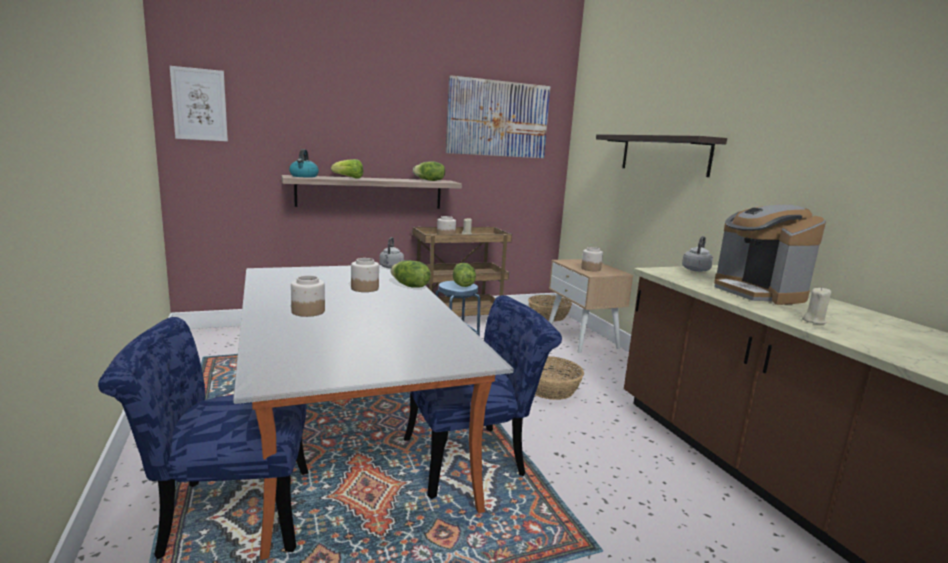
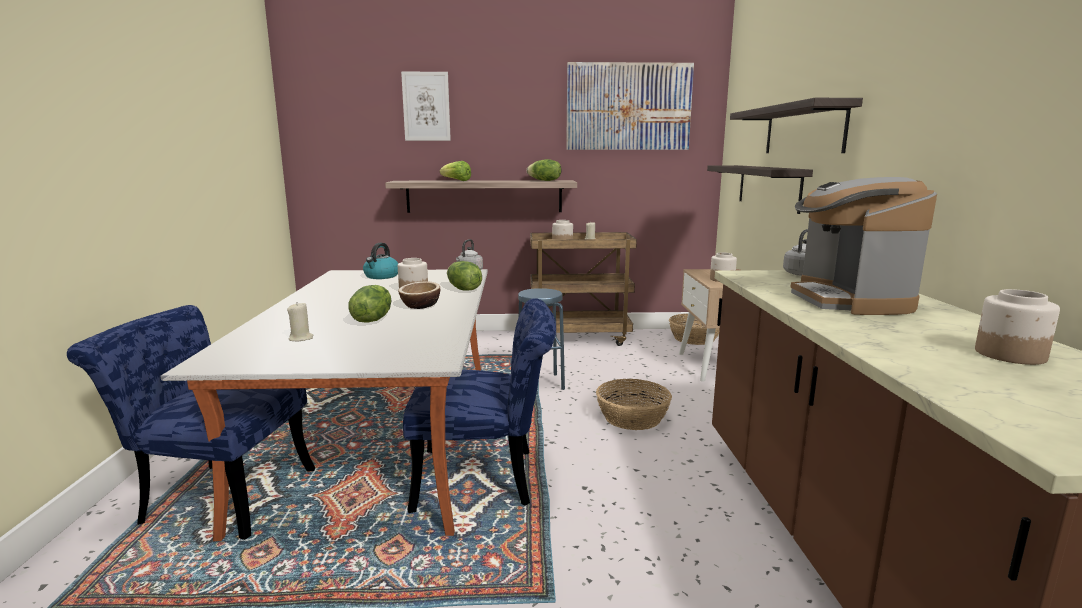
camera: 20 degrees right, 0 degrees up
picture [170,66,228,141] -> picture moved to [401,72,451,141]
kettle [289,149,319,177] -> kettle moved to [363,243,398,279]
jar [291,275,325,317] -> jar moved to [975,289,1060,365]
lettuce [453,263,476,287] -> lettuce moved to [348,285,391,322]
beige candle [802,287,831,324] -> beige candle moved to [287,303,313,341]
none -> bowl [398,281,440,309]
none -> shelf [707,165,813,214]

